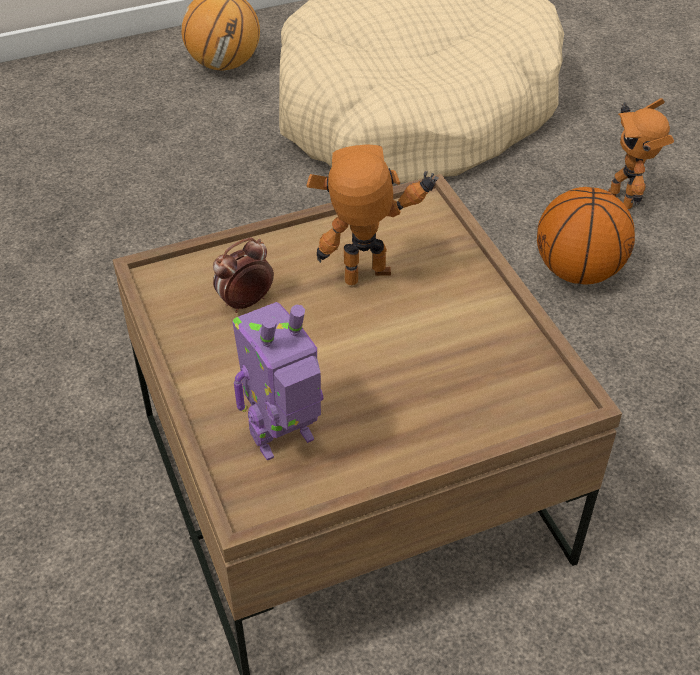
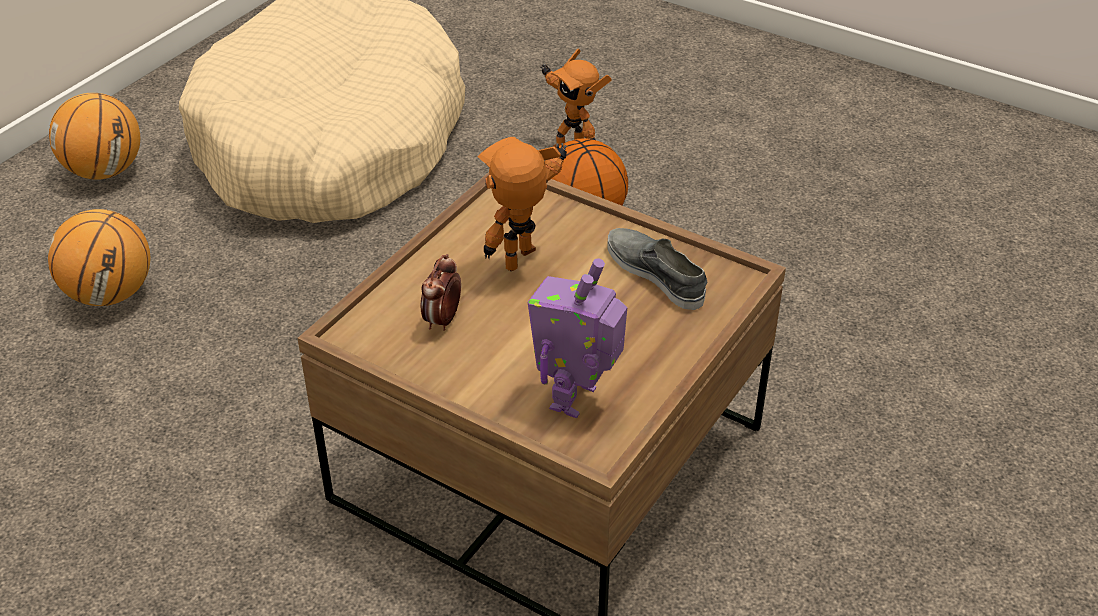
camera: 35 degrees left, 5 degrees down
none -> basketball [48,209,151,306]
none -> grey shoe [607,228,707,310]

